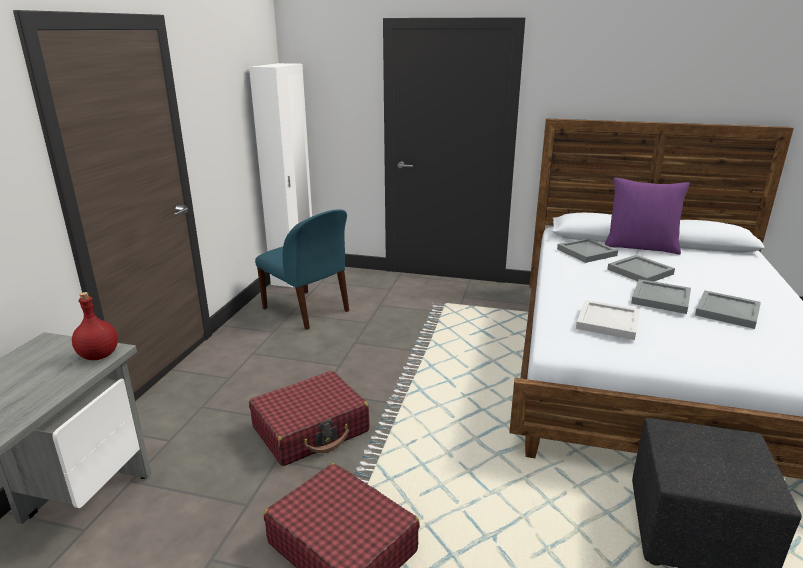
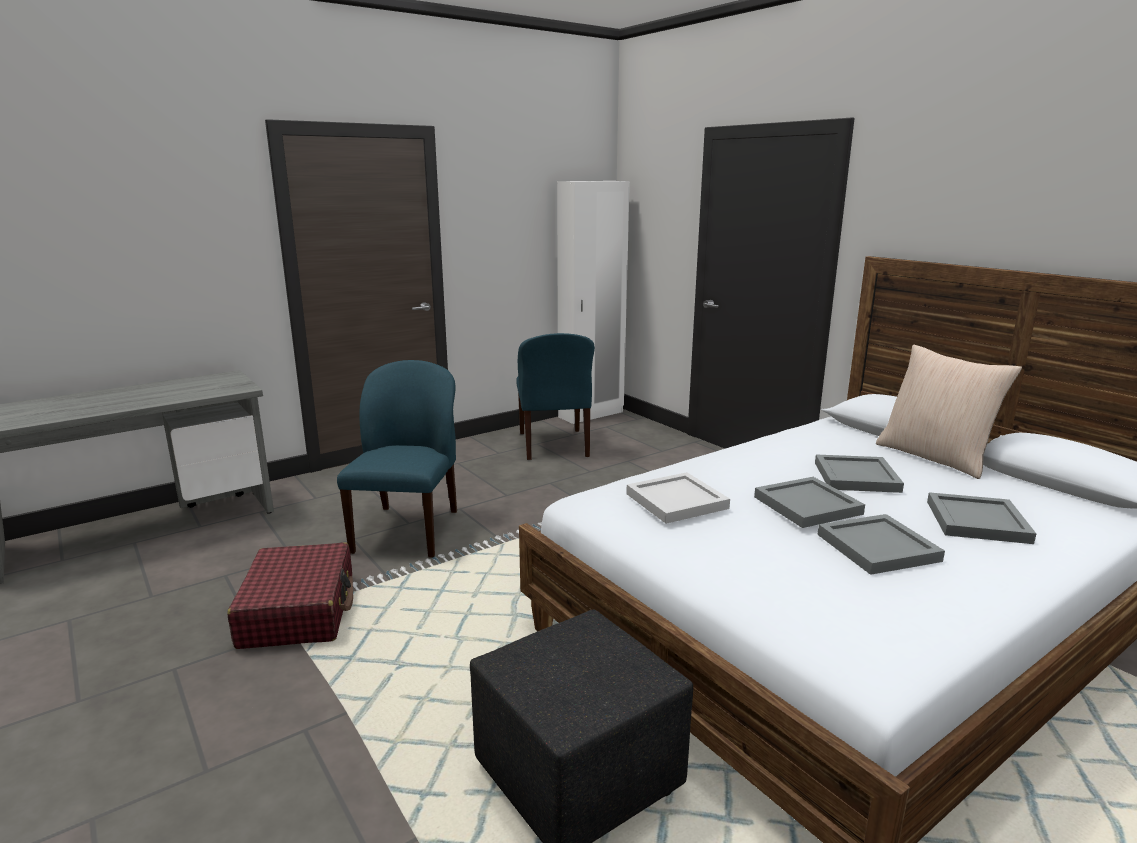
camera: 40 degrees right, 5 degrees down
red bottle [72,292,118,360] -> none
red suitcase [249,371,370,466] -> blue chair [337,360,457,558]
grey tray [557,238,618,263] -> grey tray moved to [927,492,1036,544]
purple pillow [605,177,690,255] -> beige pillow [876,345,1022,479]

